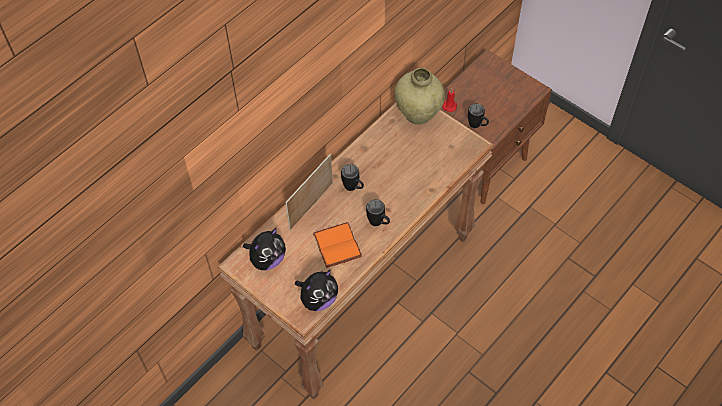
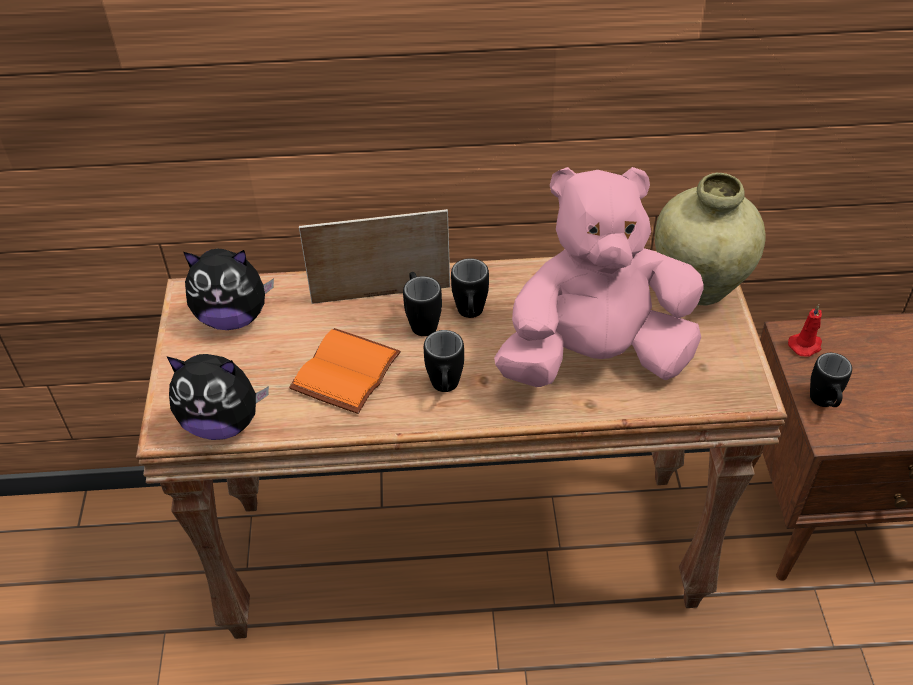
camera: 45 degrees right, 10 degrees down
none -> black mug [403,272,442,336]
none -> pink plush toy [494,167,704,387]

